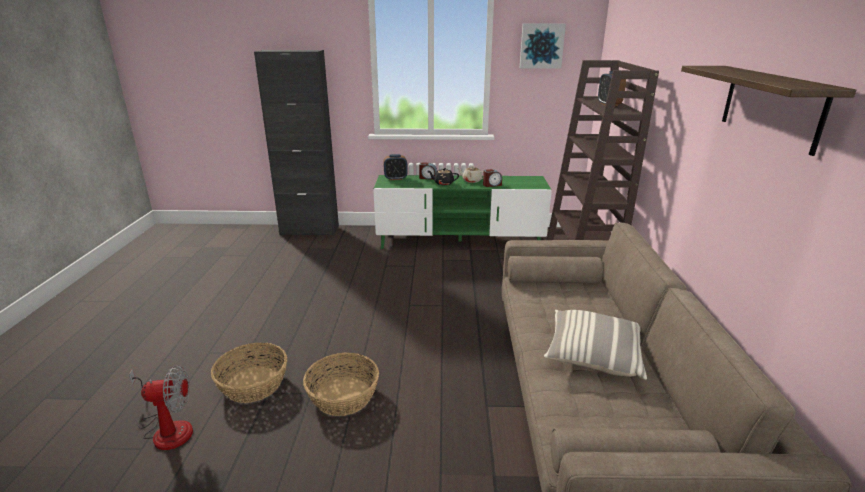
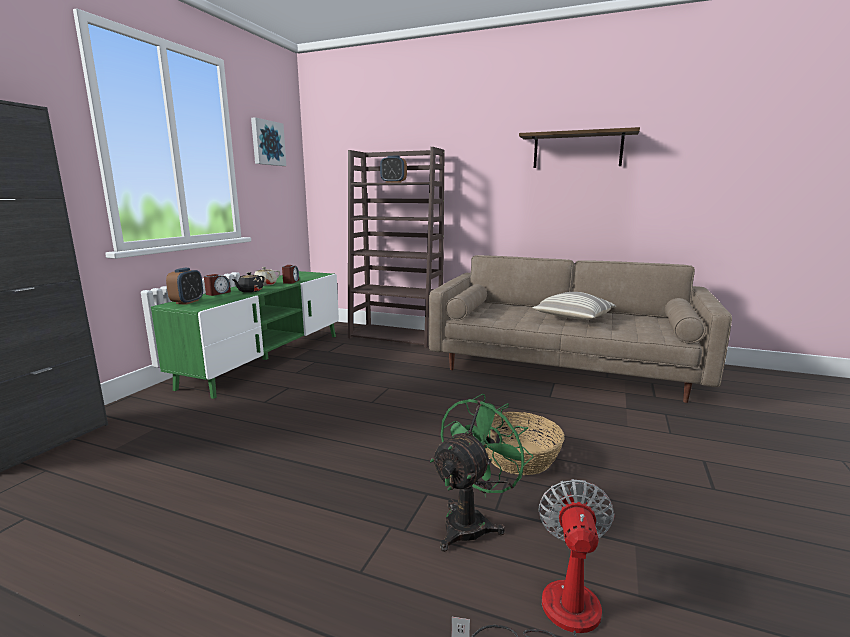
camera: 70 degrees left, 10 degrees down
basket [211,343,287,403] -> green fan [430,393,533,552]

